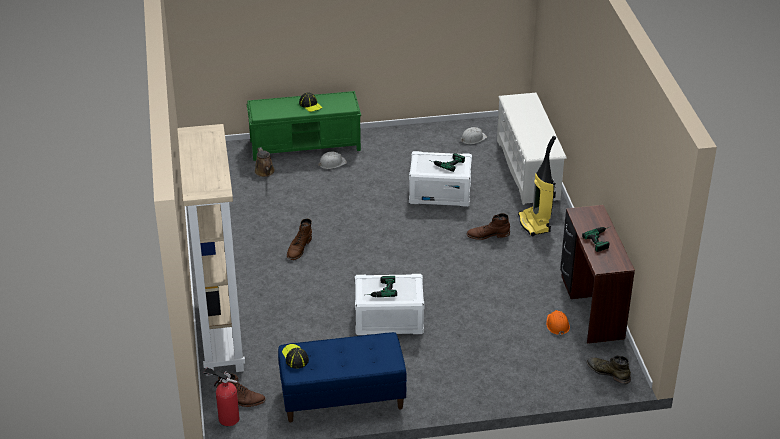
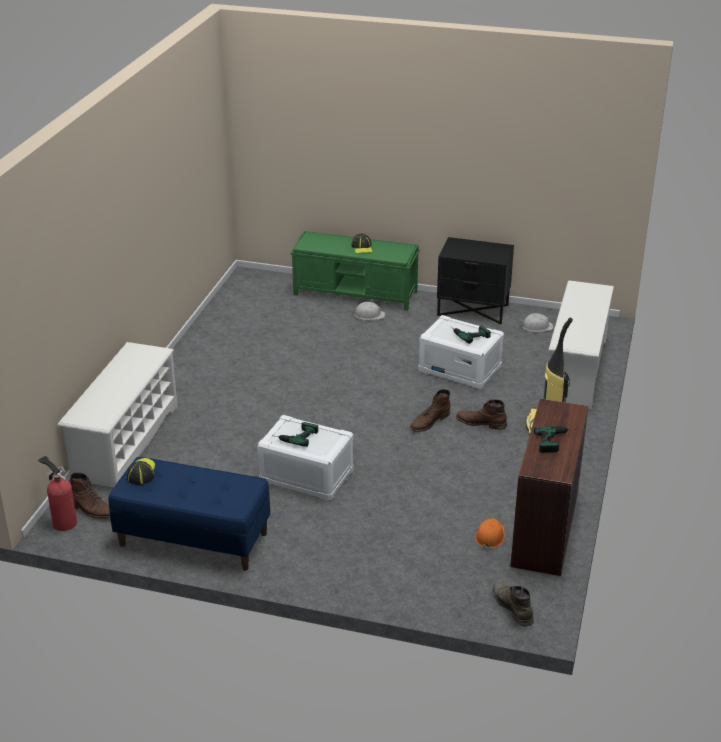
camera: 25 degrees right, 5 degrees down
beige bookcase [177,124,245,376] -> white shoe rack [58,342,178,488]
brown watering can [255,147,275,177] -> none
brown boot [287,218,312,260] -> brown boot moved to [410,389,450,432]
none -> black nightstand [437,237,514,325]

